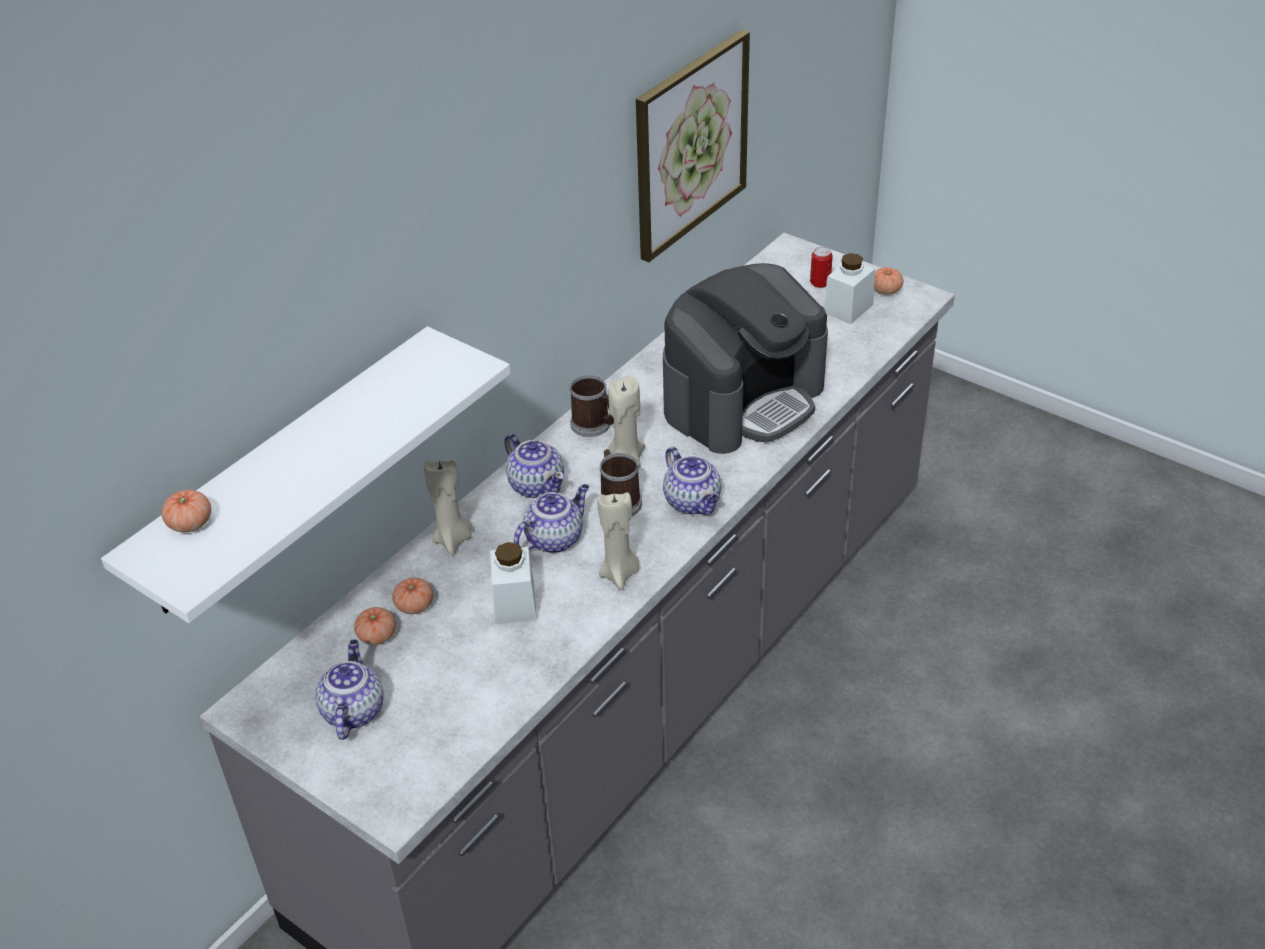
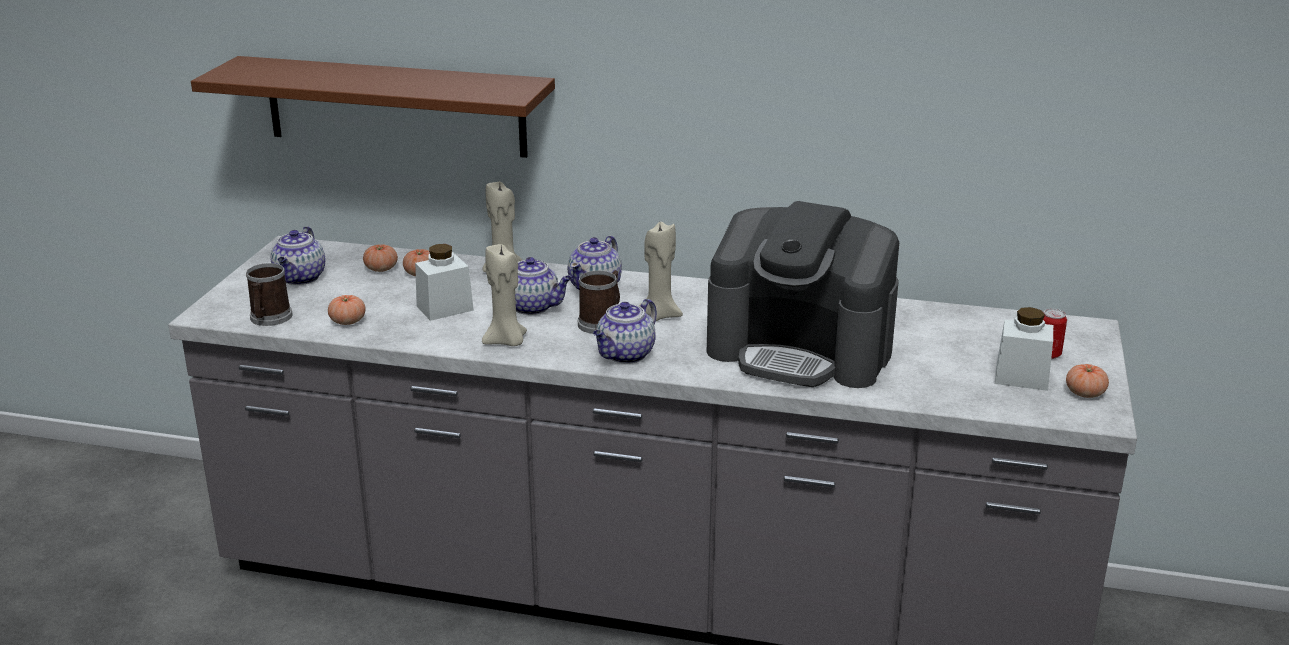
camera: 65 degrees right, 15 degrees down
white shelf [101,326,511,623] -> brown shelf [191,56,555,158]
tomato [161,490,211,532] -> tomato moved to [328,295,366,325]
teapot [315,639,384,740] -> teapot turned 120 degrees clockwise [270,226,325,285]
mug [570,375,614,437] -> mug moved to [246,263,293,326]
picture [636,30,750,262] -> none

